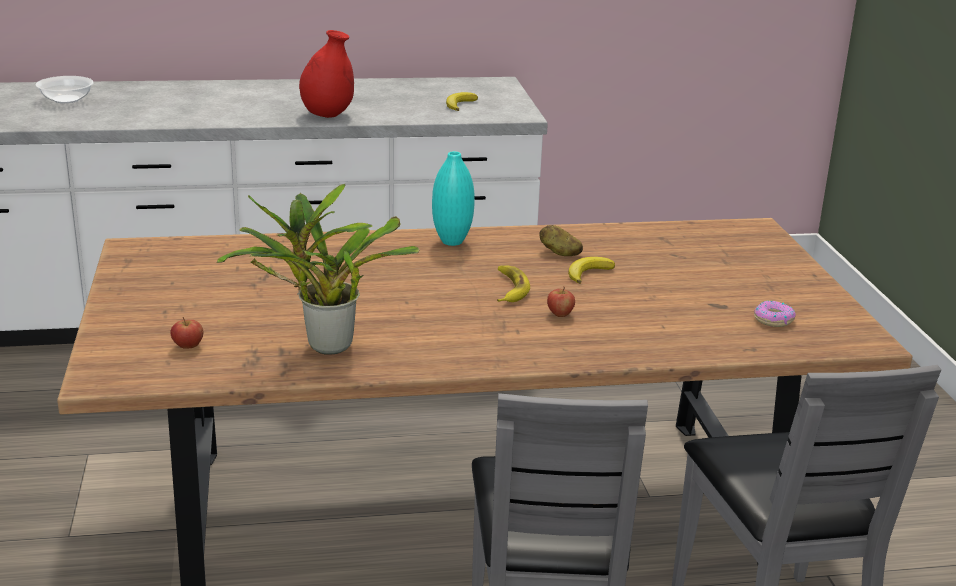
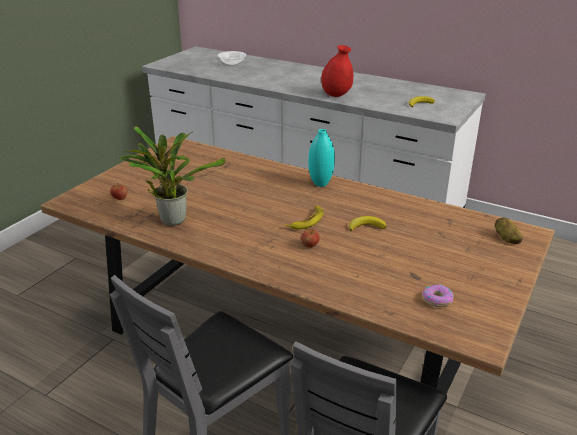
camera: 40 degrees right, 5 degrees up
potato [539,225,583,256] -> potato moved to [495,218,523,244]

